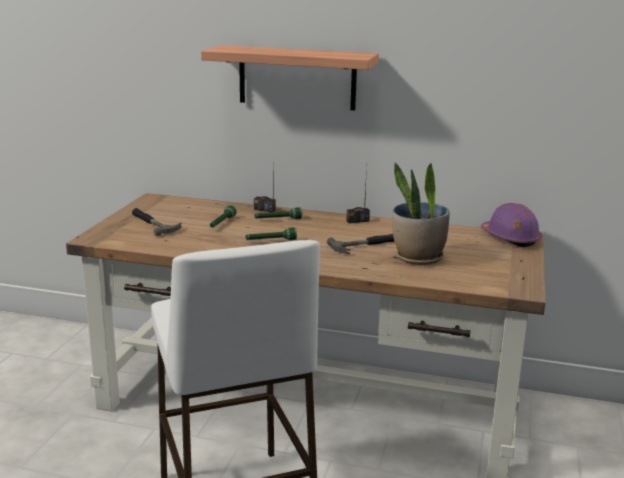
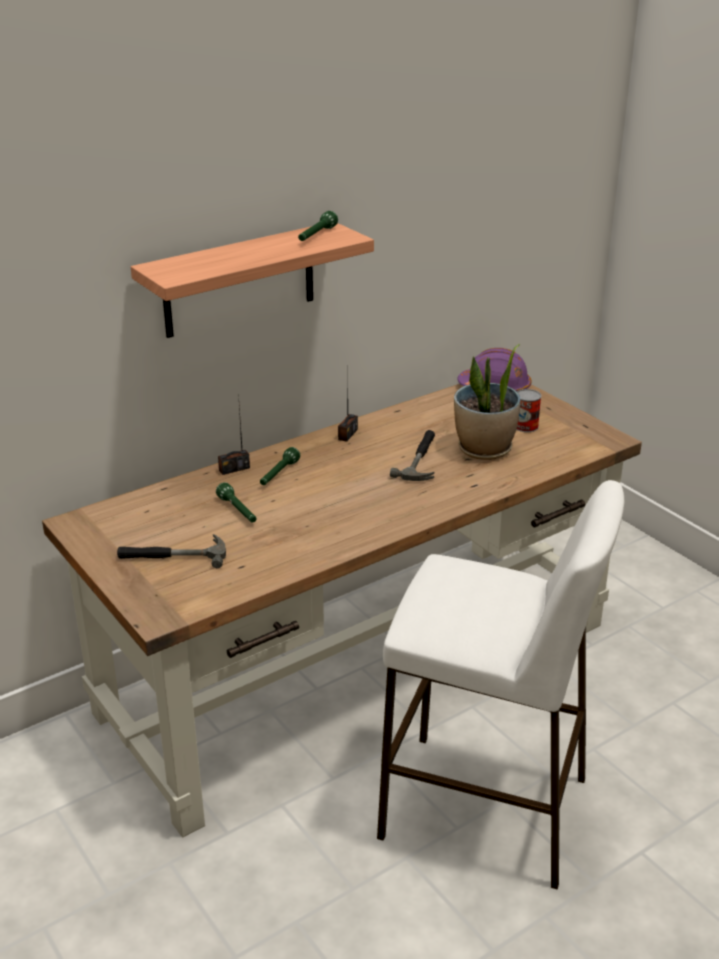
camera: 50 degrees left, 10 degrees up
green flashlight [246,227,297,240] -> green flashlight moved to [298,211,338,241]
none -> can [516,389,541,432]

